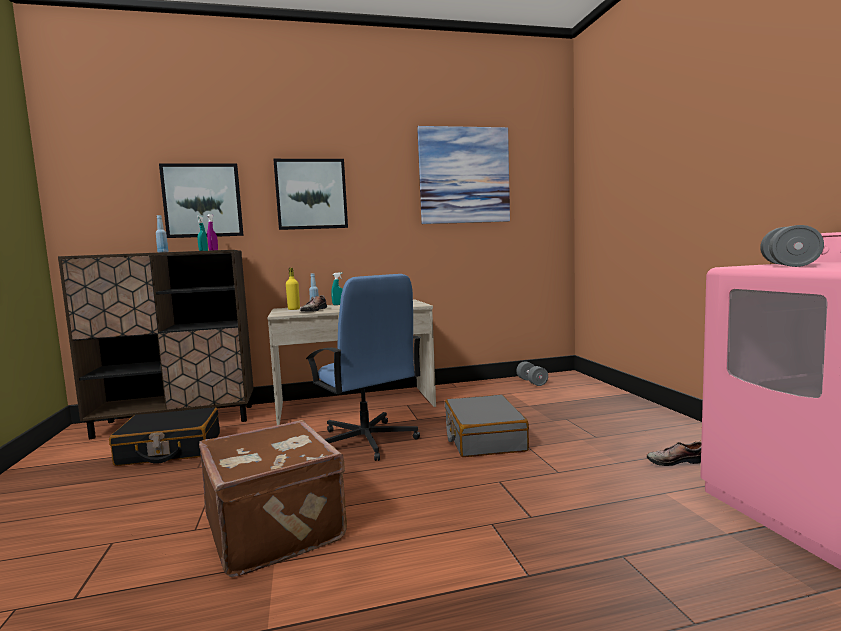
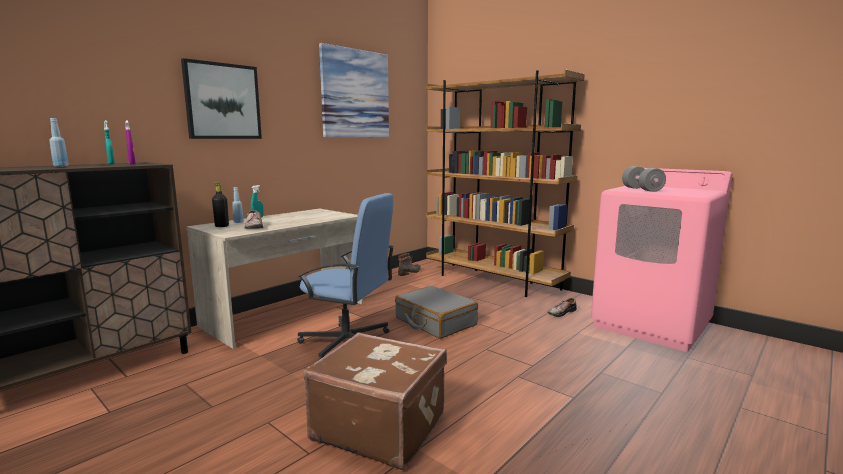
camera: 35 degrees left, 5 degrees up
black suitcase [109,407,220,466] -> none
picture [159,163,244,238] -> none
yellow bottle [286,268,300,310] -> black bottle [212,182,229,227]
grey dumbbell [516,361,548,386] -> boot [398,253,421,276]
none -> brown bookcase [426,70,585,297]

